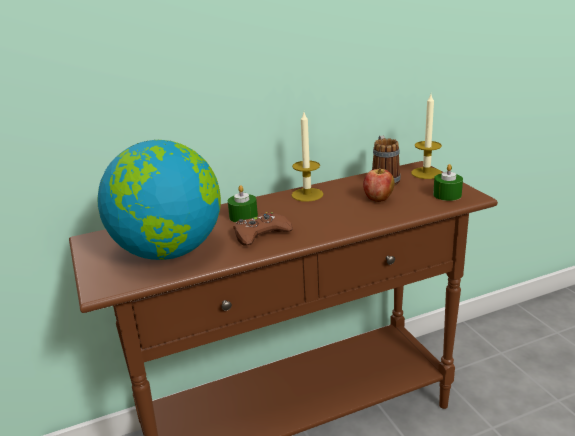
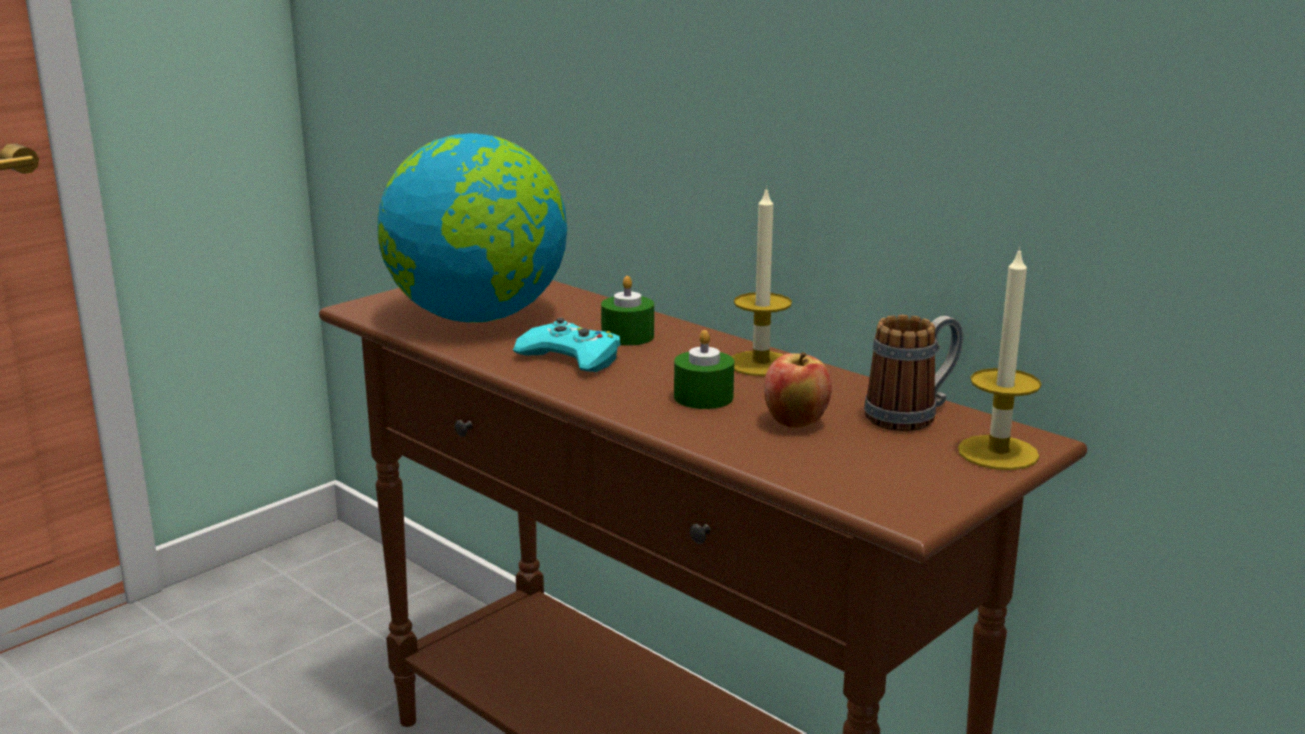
camera: 65 degrees right, 5 degrees down
brown game controller [233,212,293,245] -> turquoise game controller [513,318,620,372]
green candle [433,164,463,201] -> green candle moved to [674,330,734,409]

